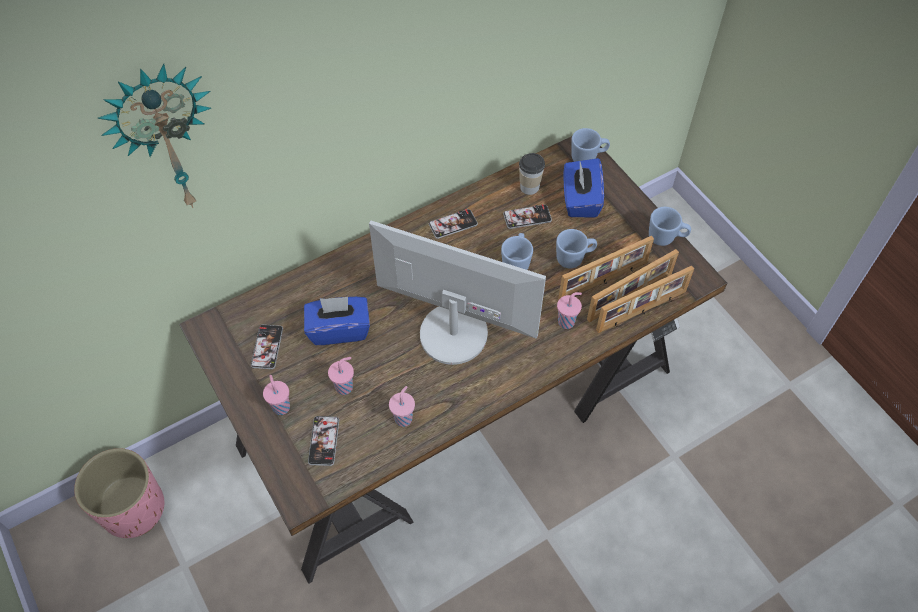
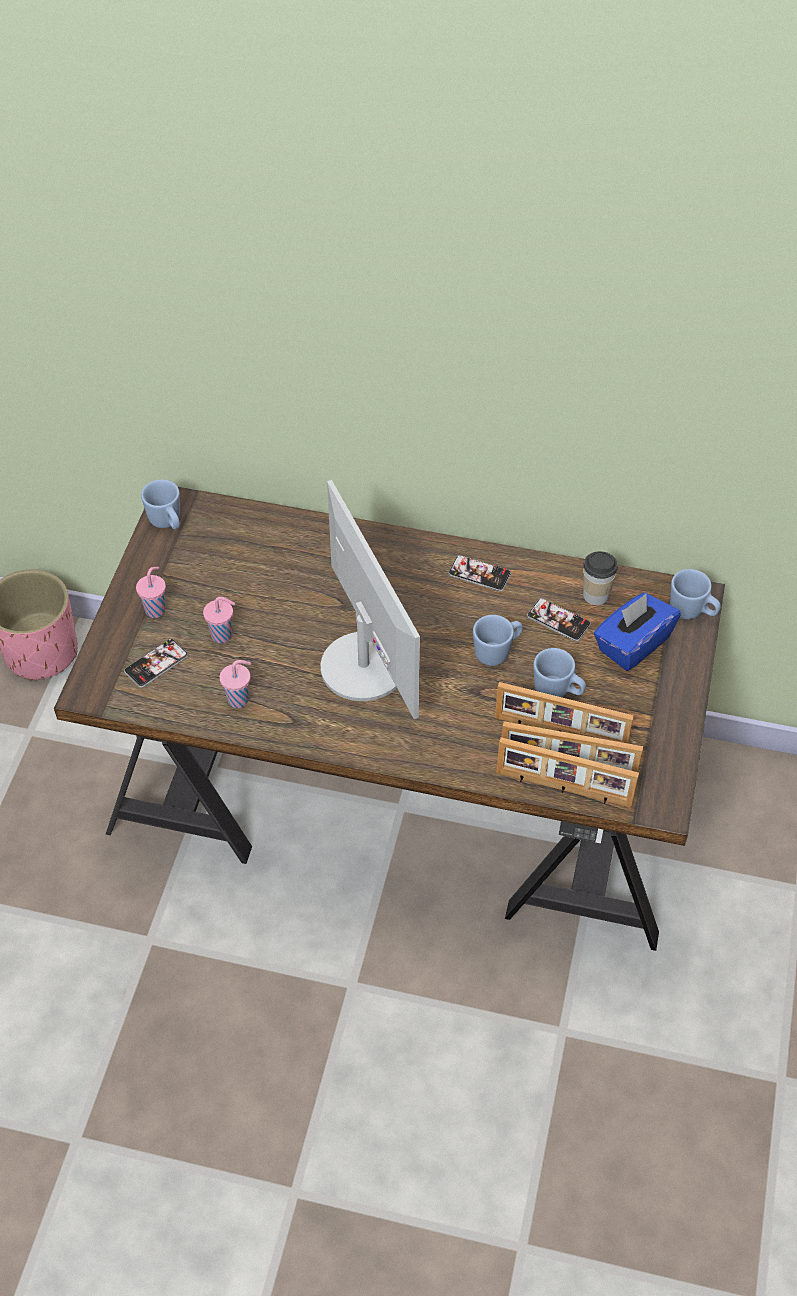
camera: 45 degrees right, 5 degrees down
wall clock [98,64,211,208] -> none
phone [251,325,283,369] -> none
blue tissue box [304,297,370,345] -> none
pink cup [557,292,582,329] -> none
blue mug [649,207,691,246] -> blue mug moved to [141,479,180,529]

